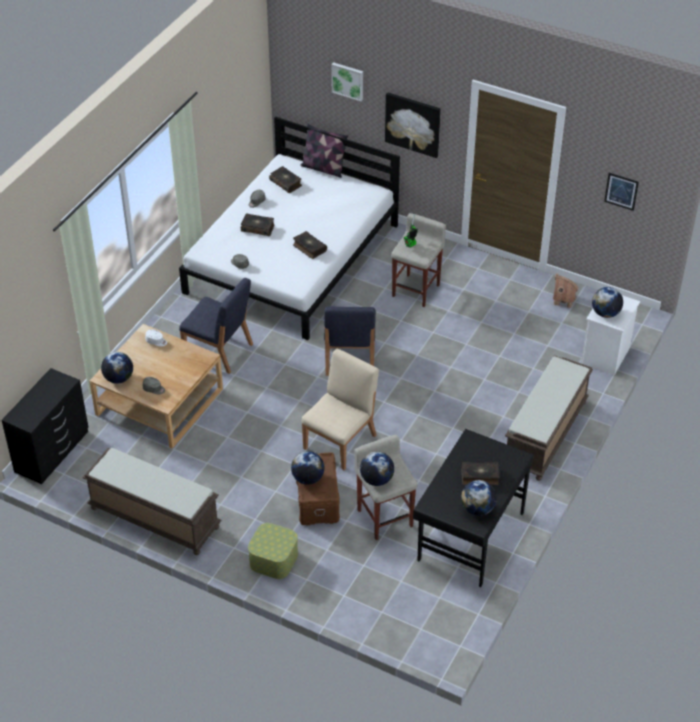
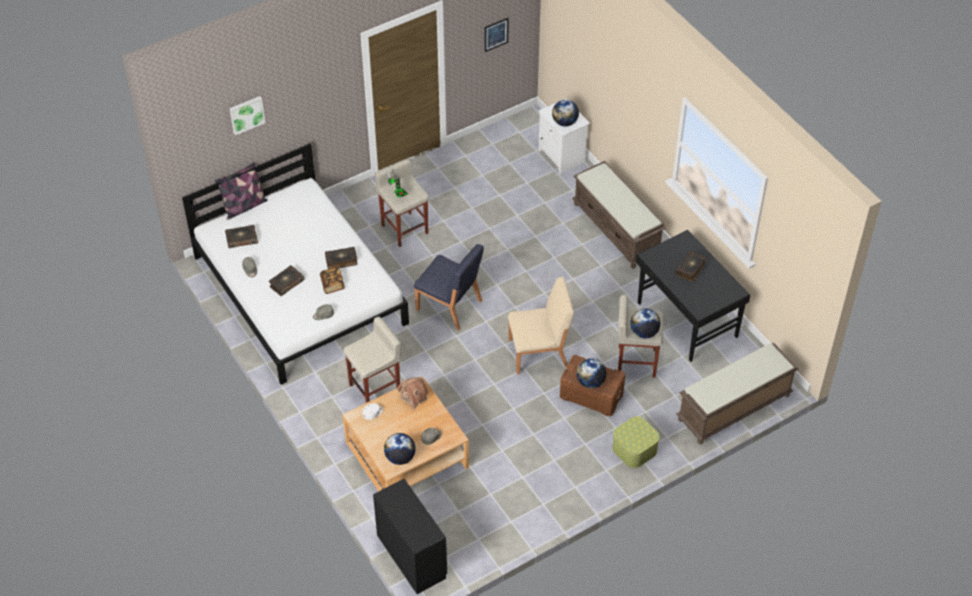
camera: 60 degrees left, 5 degrees up
brown bench [82,448,221,555] -> brown bench moved to [676,343,799,444]
blue chair [179,278,253,374] -> beige stool [343,317,401,403]
beige chair [301,348,379,470] -> beige chair turned 105 degrees clockwise [508,277,574,374]
picture [385,92,441,158] -> none
globe [461,480,497,516] -> none
toy house [553,273,579,308] -> toy house moved to [397,377,428,410]
none -> book [320,267,345,294]

